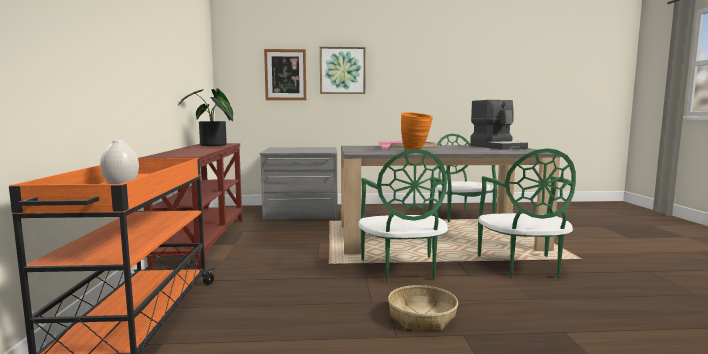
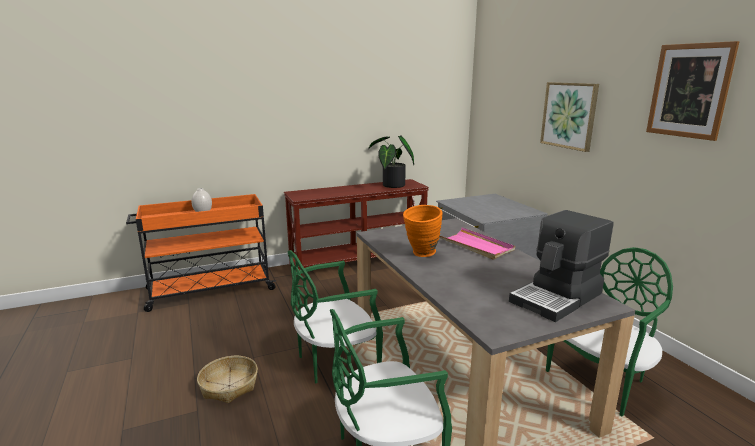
camera: 70 degrees right, 10 degrees up
picture [264,49,306,100] -> picture moved to [646,41,740,141]

